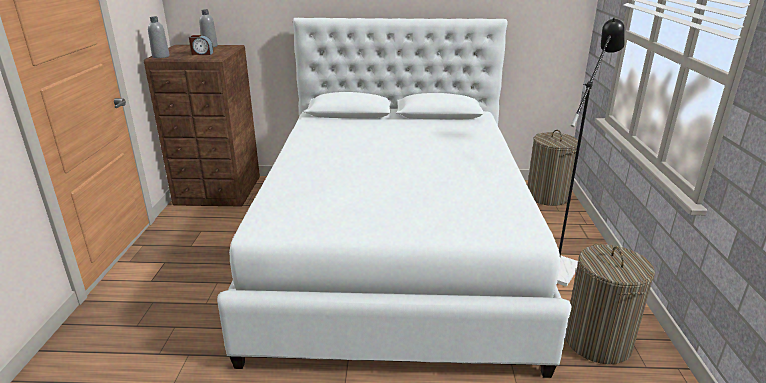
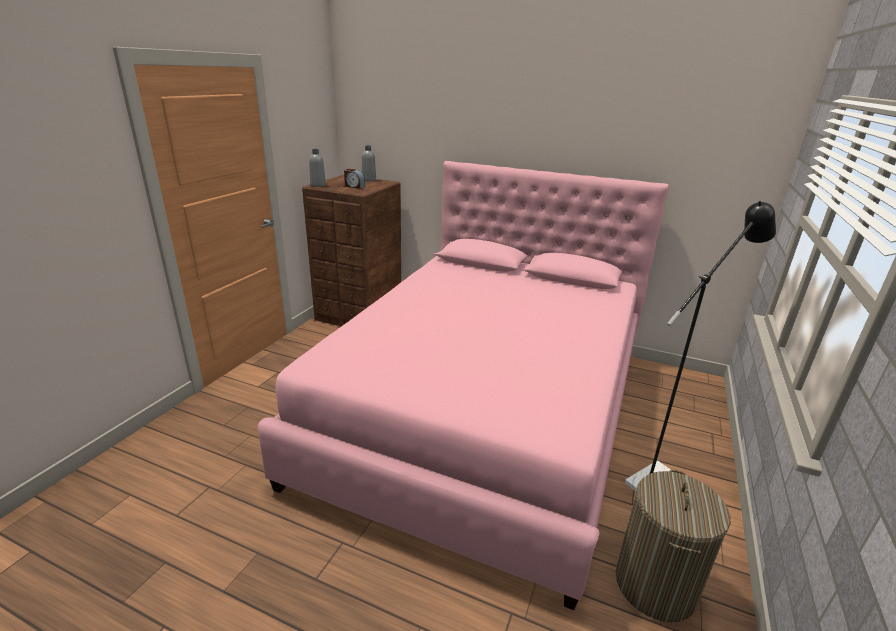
camera: 20 degrees right, 0 degrees up
white bed [217,18,571,378] -> pink bed [258,161,669,610]
laundry basket [527,130,578,206] -> none

